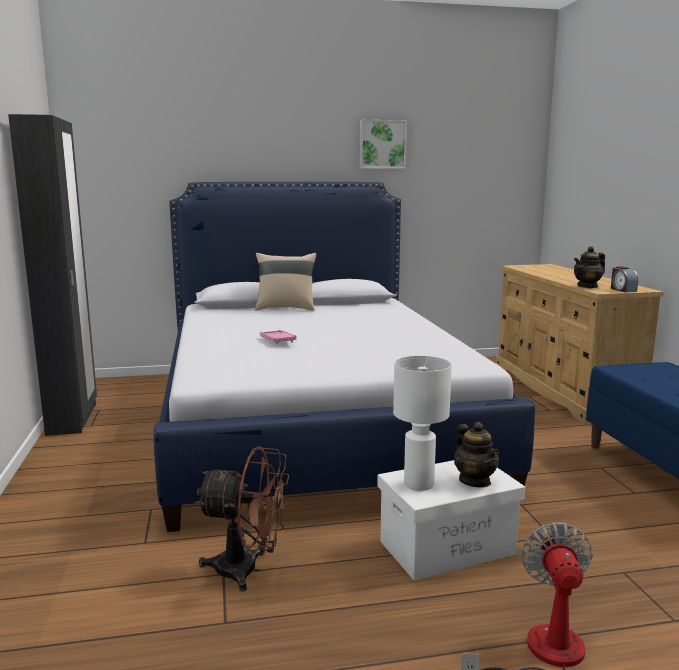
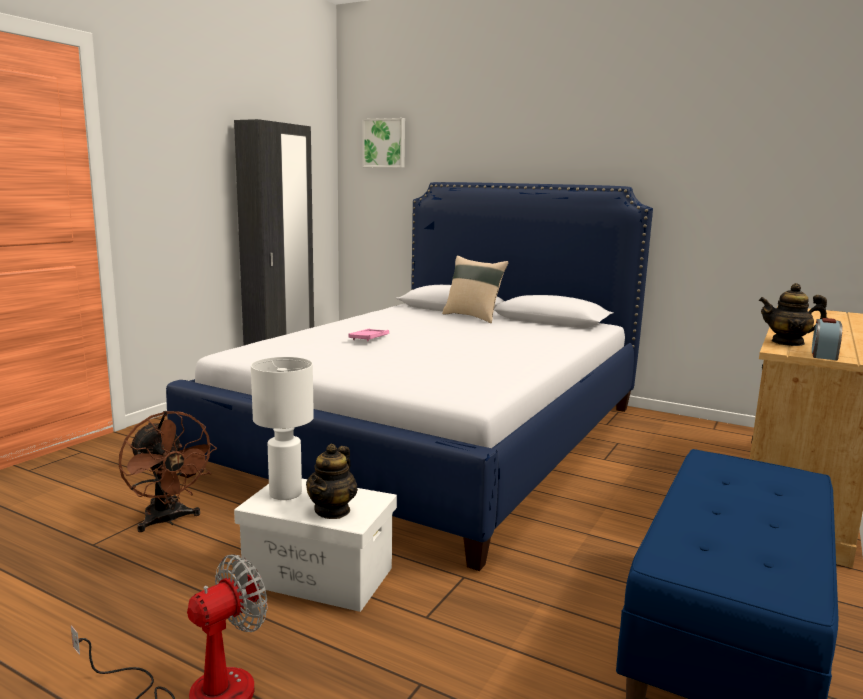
camera: 40 degrees right, 0 degrees up
picture [360,120,407,169] -> picture moved to [363,118,405,168]

